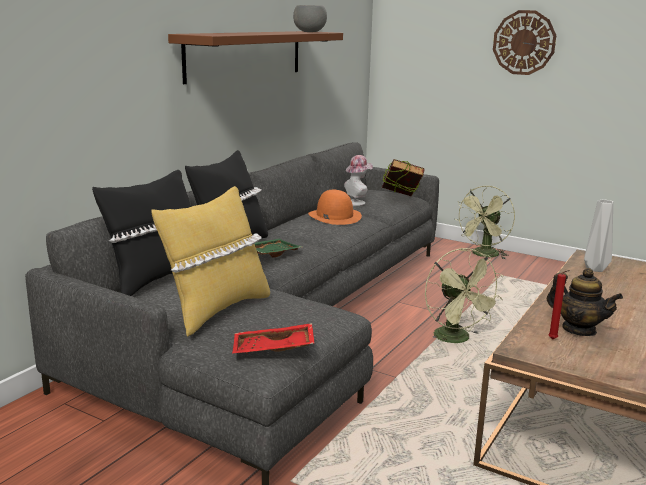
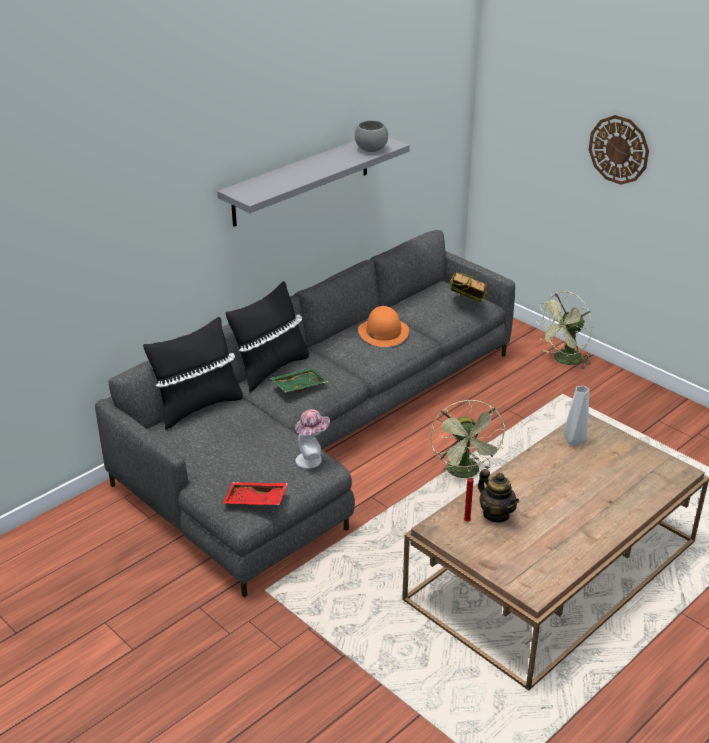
camera: 15 degrees right, 15 degrees up
yellow pillow [151,186,270,337] -> none
brown shelf [168,31,343,84] -> grey shelf [217,137,410,227]
hat [344,155,373,206] -> hat moved to [295,409,330,469]

